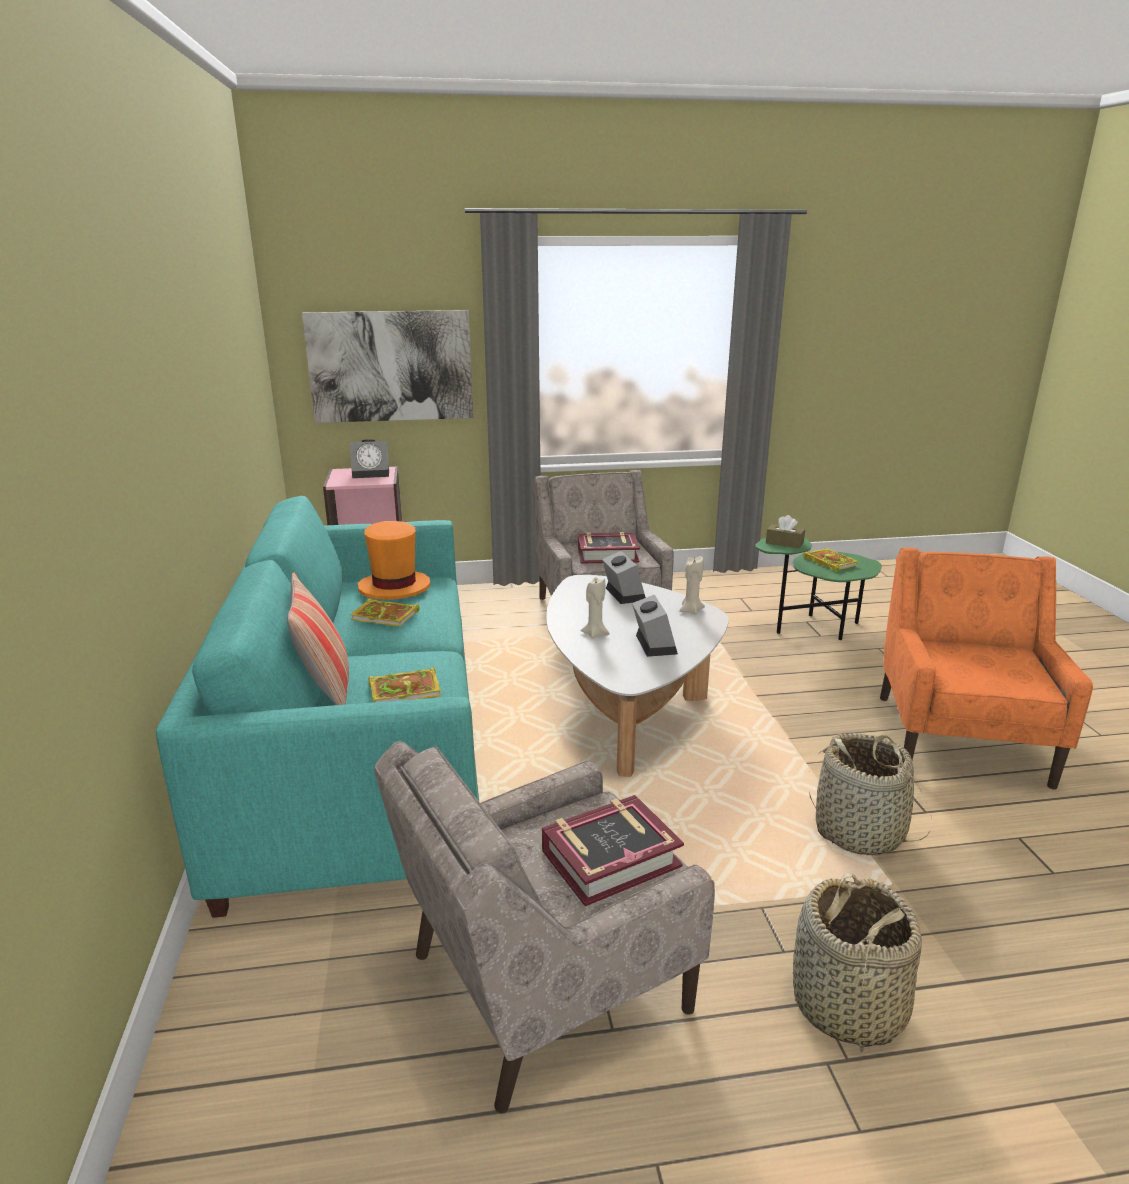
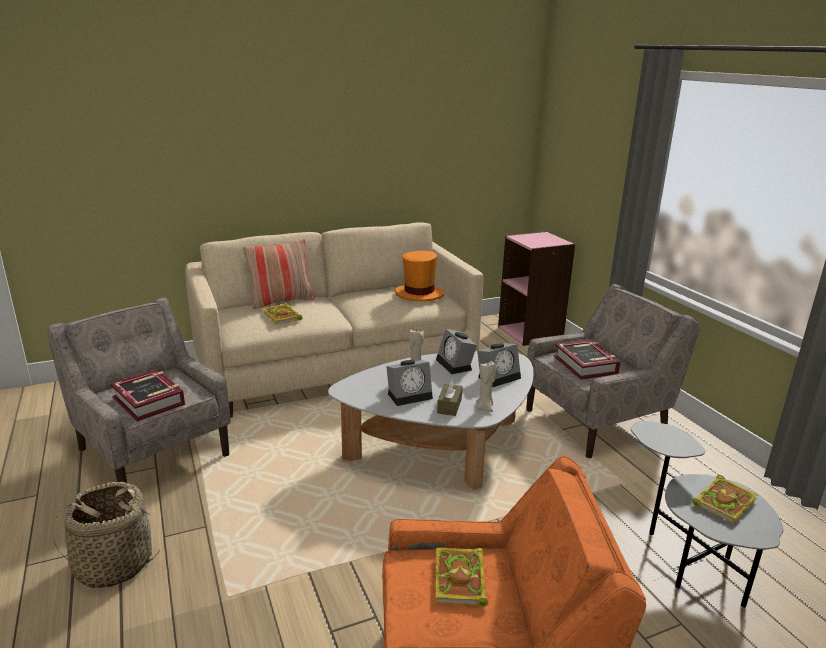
camera: 75 degrees right, 0 degrees up
turquoise sofa [156,496,479,918] -> beige sofa [185,222,483,418]
picture [302,310,473,423] -> none
alarm clock [349,439,389,478] -> alarm clock moved to [436,329,477,374]
book [350,598,419,627] -> book moved to [435,548,488,607]
green side table [755,538,882,640] -> grey side table [631,421,783,608]
brown tissue box [766,515,805,548] -> brown tissue box moved to [437,379,462,416]
basket [809,733,932,855] -> none

